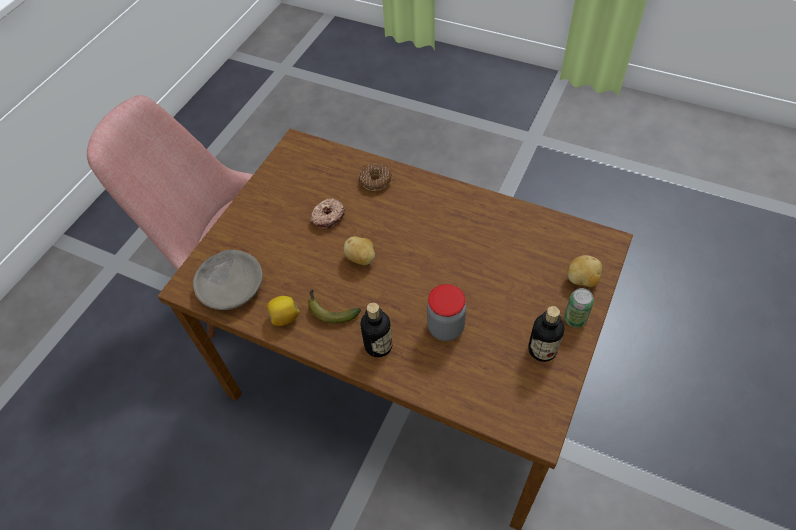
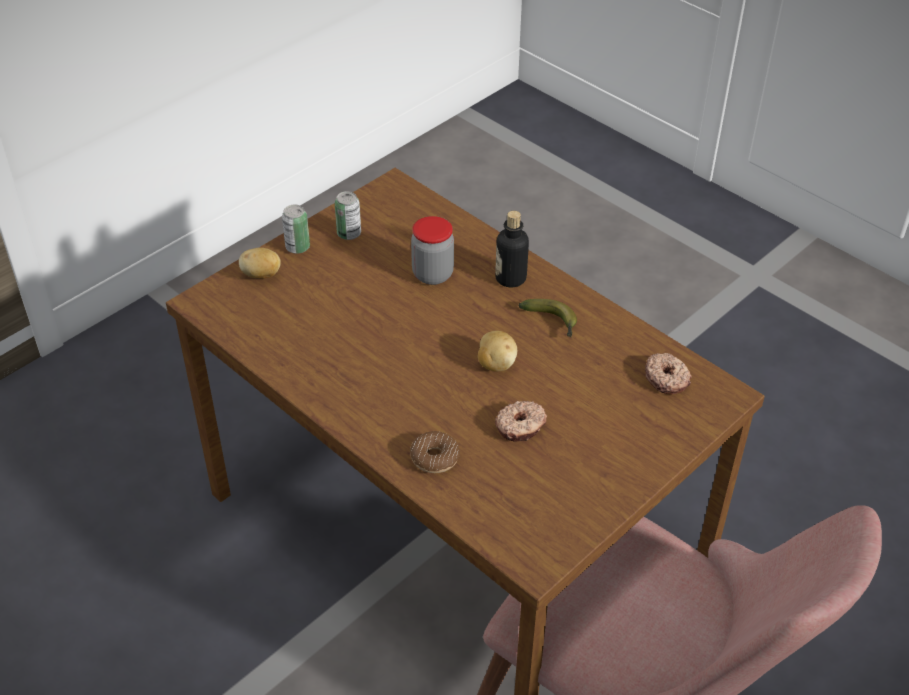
camera: 165 degrees left, 10 degrees down
grey bowl [193,250,263,310] -> donut [645,353,692,394]
lemon [267,296,299,326] -> none
bottle [528,306,564,362] -> can [335,191,361,240]

